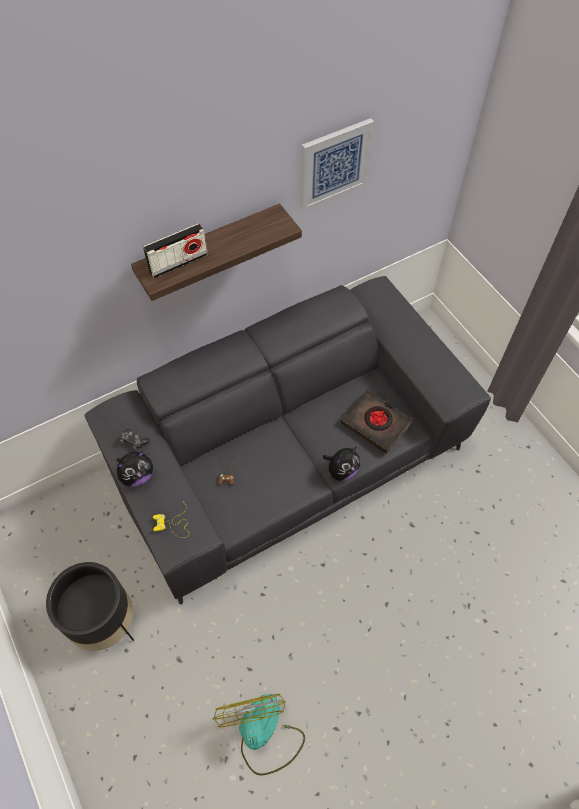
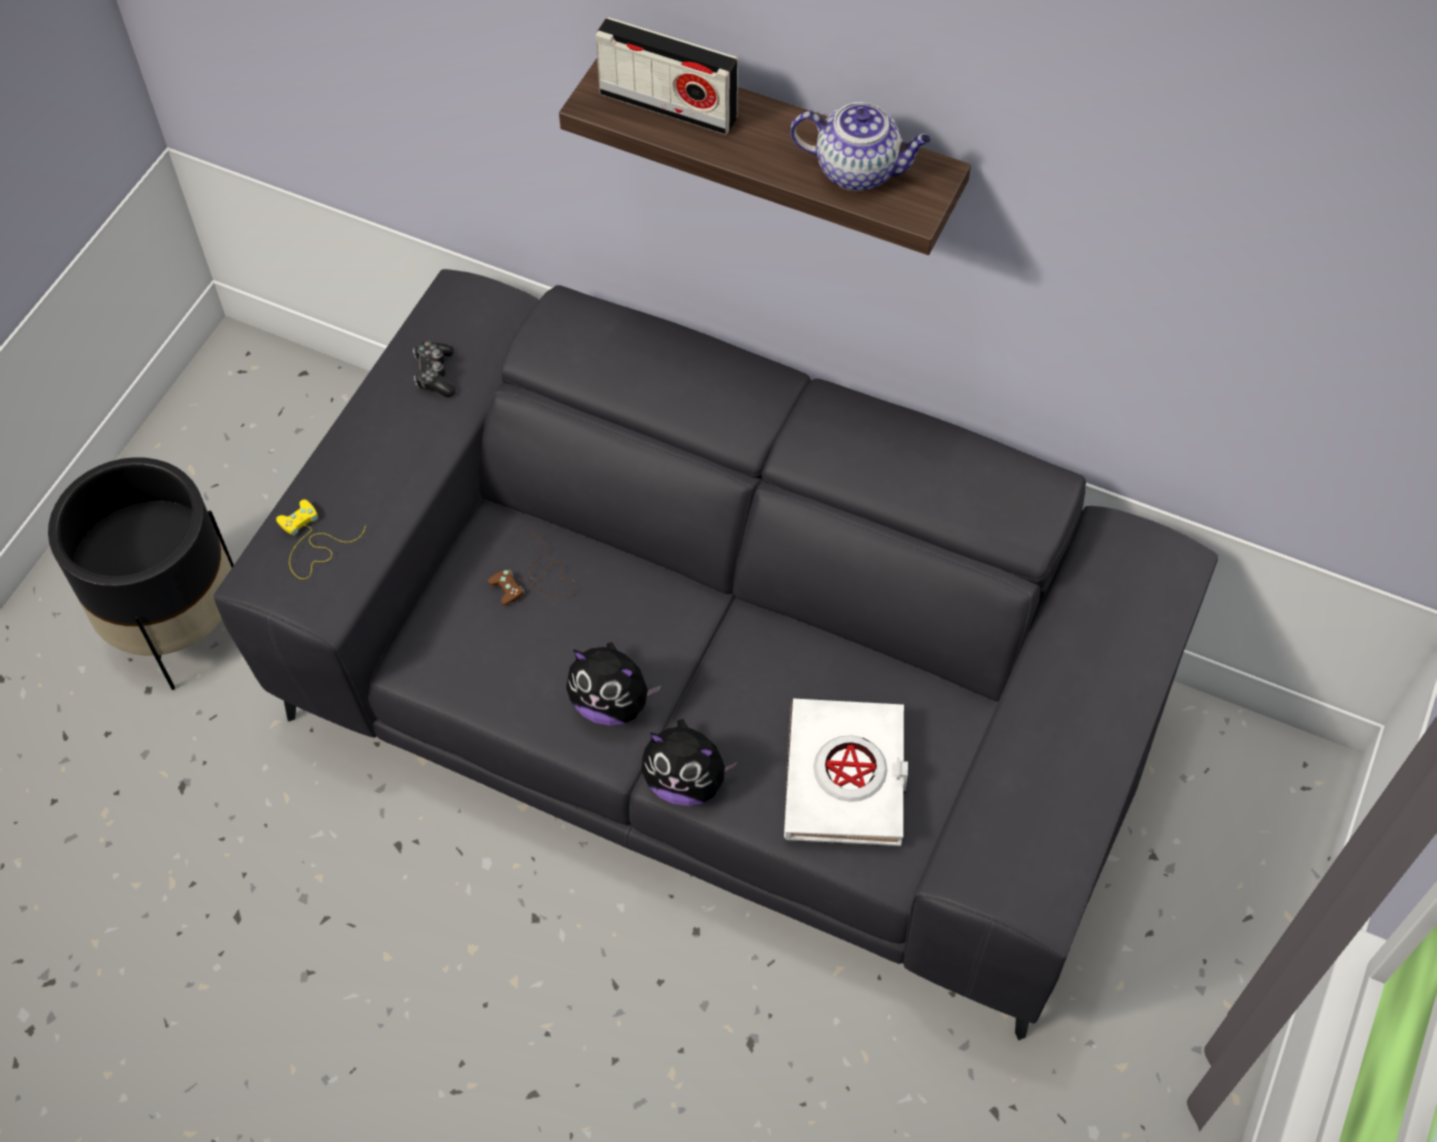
camera: 55 degrees right, 0 degrees up
plush toy [116,451,153,487] -> plush toy moved to [566,642,661,726]
fan [213,694,305,775] -> none
picture [301,118,374,211] -> none
black book [341,390,413,453] -> white book [784,699,908,846]
none -> teapot [790,102,931,191]

